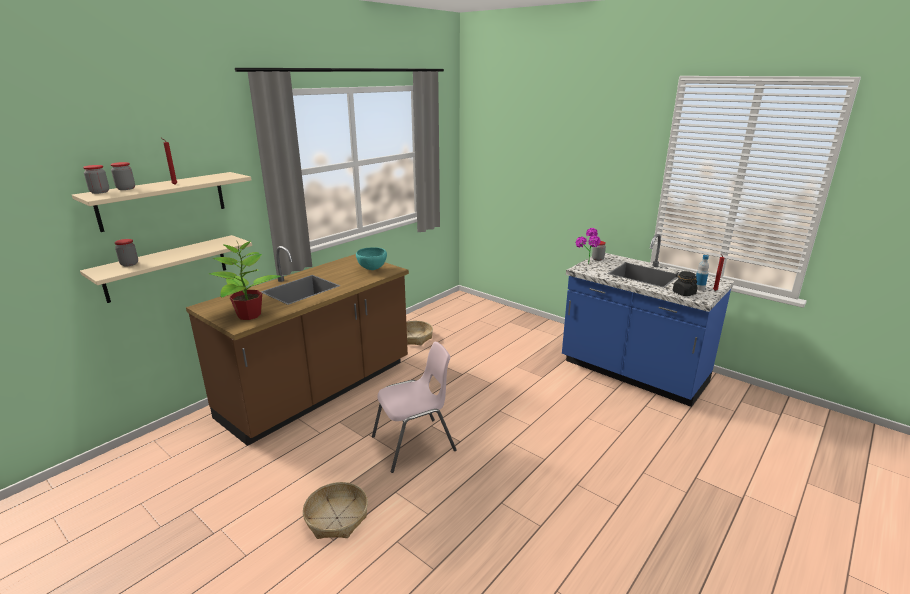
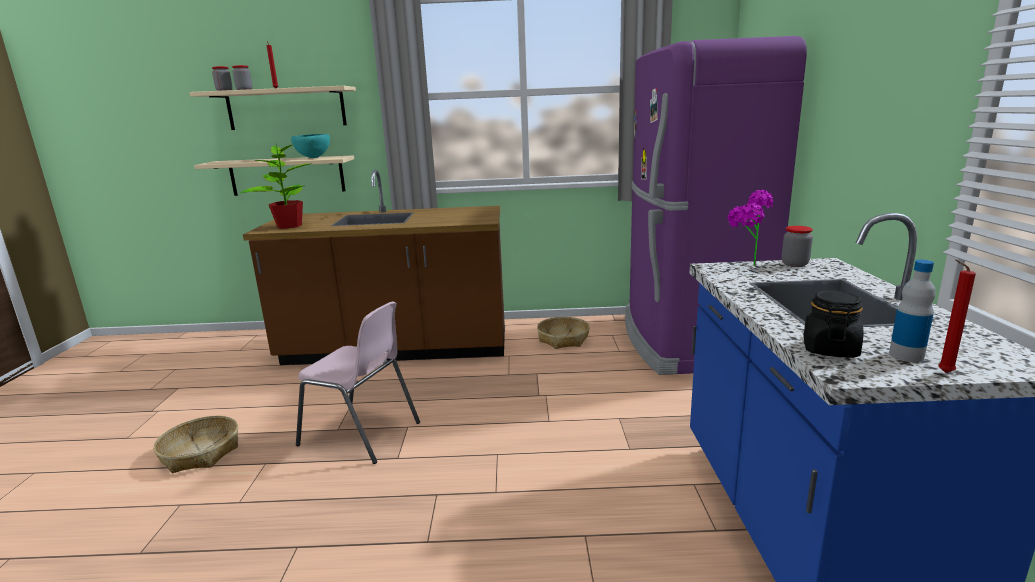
camera: 50 degrees right, 5 degrees down
jar [114,239,138,266] -> none
turquoise bowl [356,247,387,270] -> turquoise bowl moved to [291,134,330,158]
none -> purple fridge [625,36,807,375]

